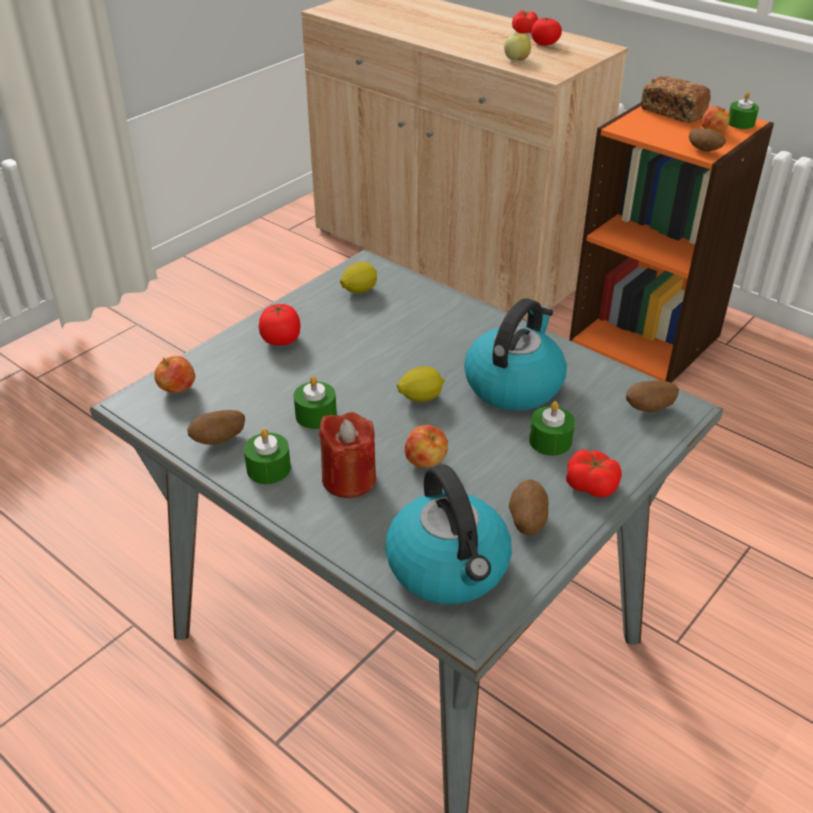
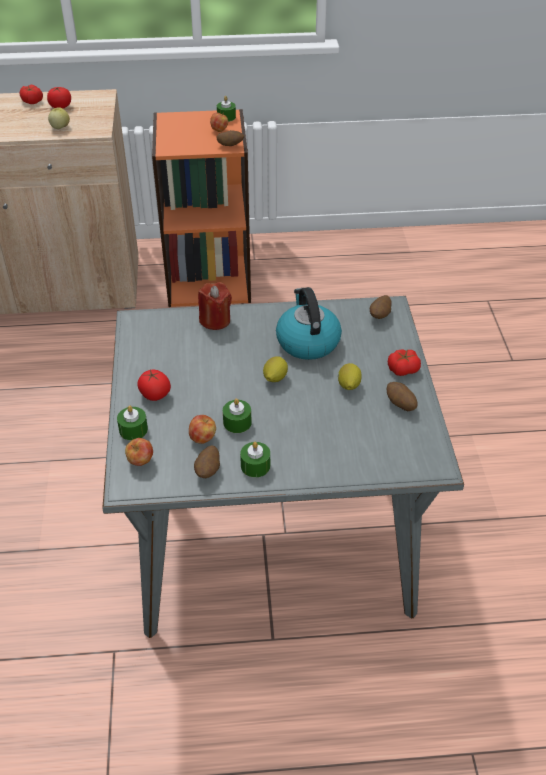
camera: 45 degrees left, 5 degrees up
red candle [319,412,376,498] -> red candle moved to [198,282,232,330]
lemon [340,262,377,294] -> lemon moved to [338,363,361,390]
kettle [385,464,512,604] -> none
apple [405,425,448,467] -> apple moved to [189,415,216,444]
green candle [529,401,575,456] -> green candle moved to [117,406,148,440]
bread [641,76,711,123] -> none

